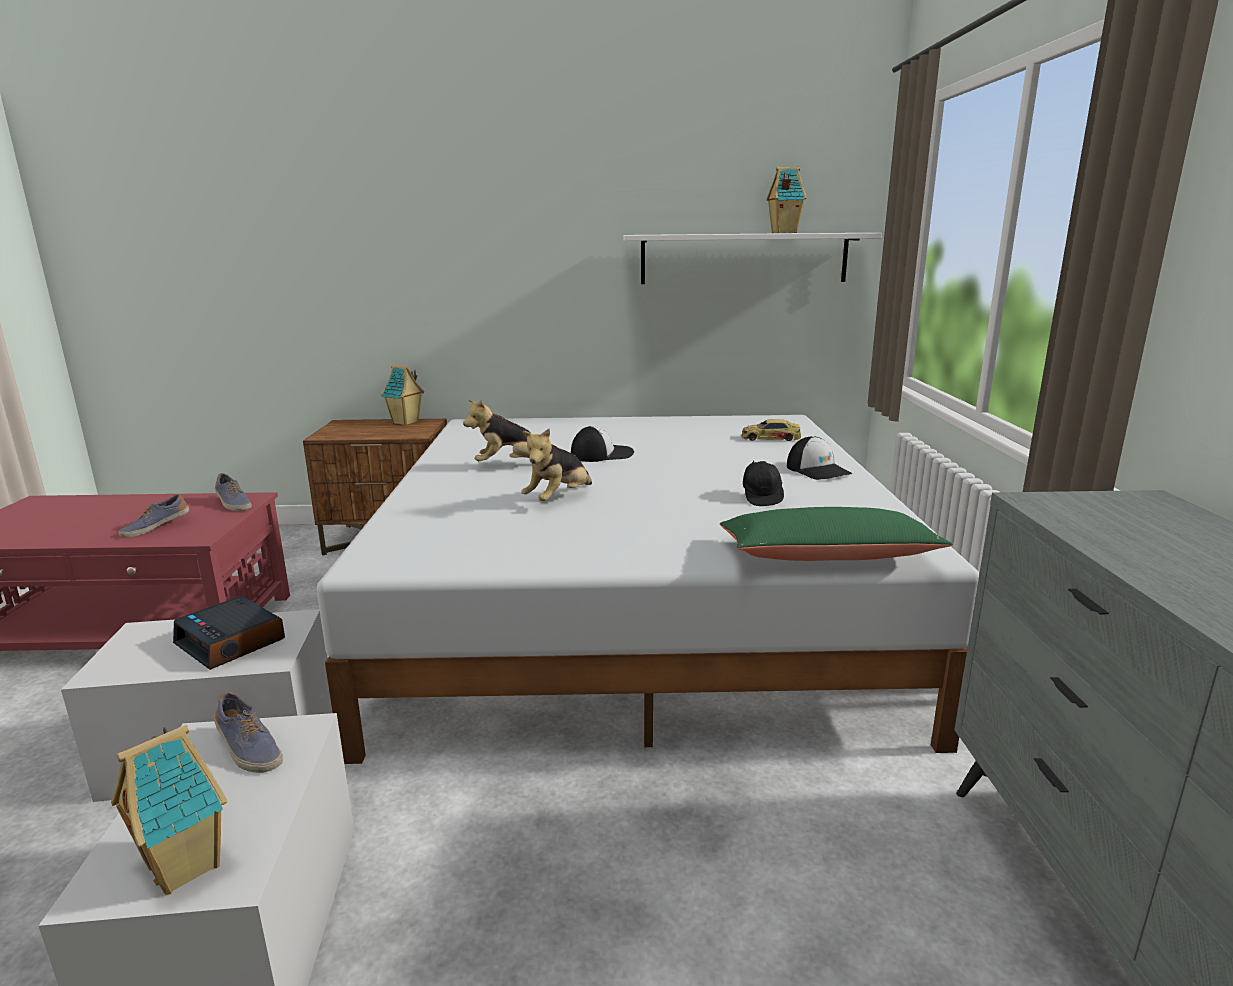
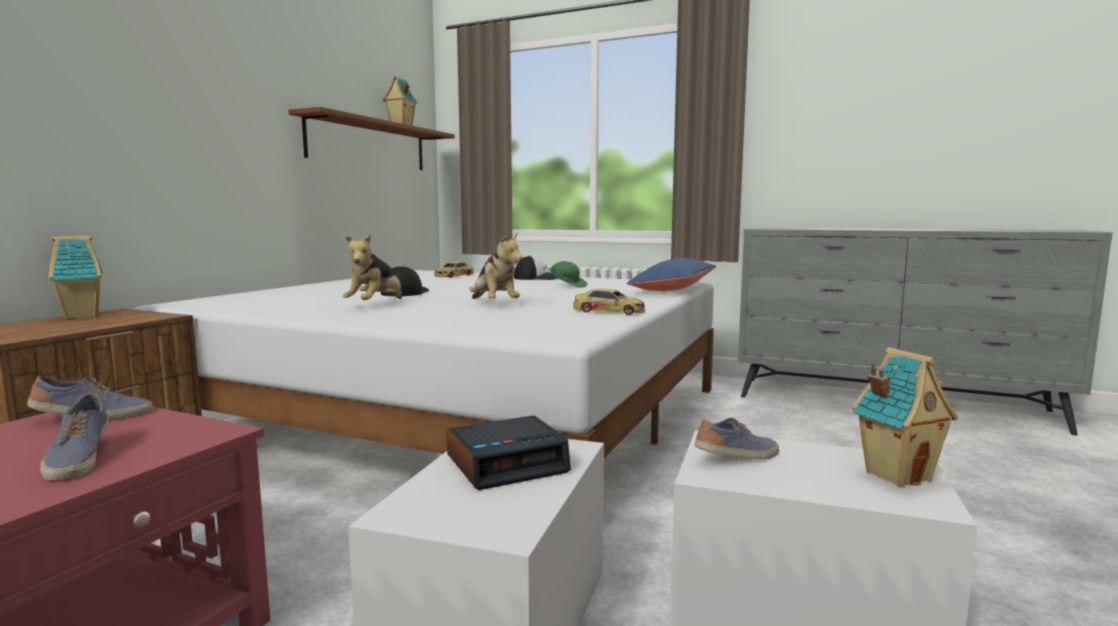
camera: 65 degrees left, 10 degrees down
white shelf [623,233,882,284] -> brown shelf [288,107,455,170]
green pillow [720,507,953,561] -> blue pillow [627,258,717,291]
black cap [743,460,784,506] -> green cap [545,261,587,288]
none -> toy car [573,289,645,315]

